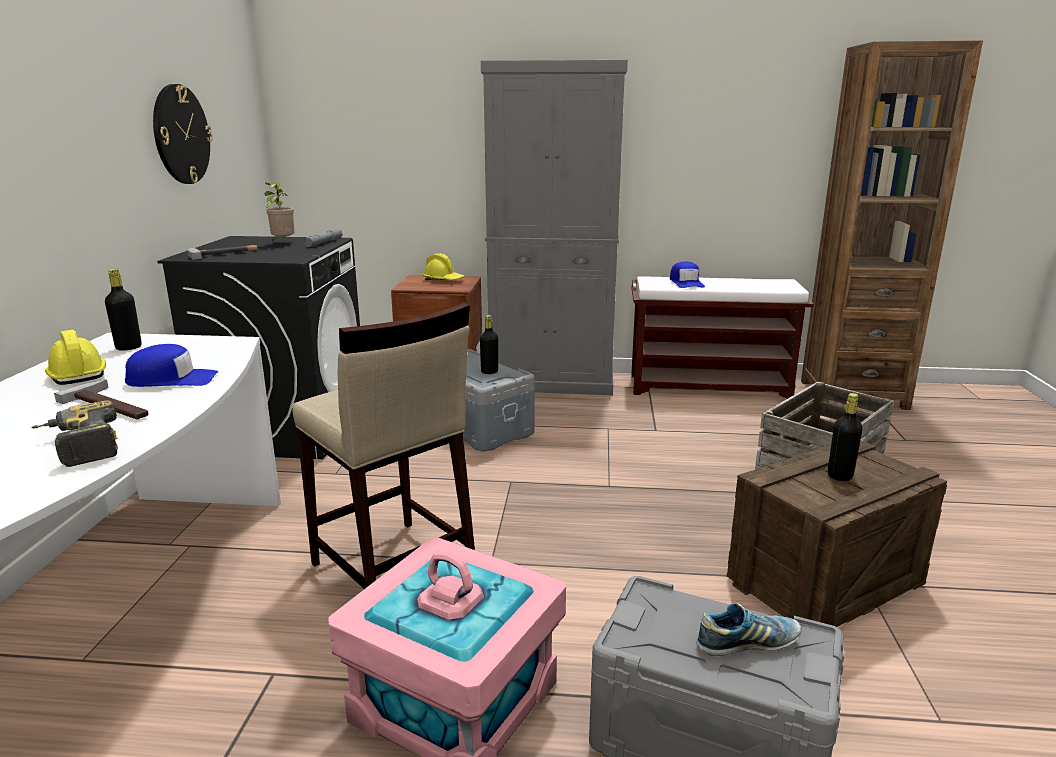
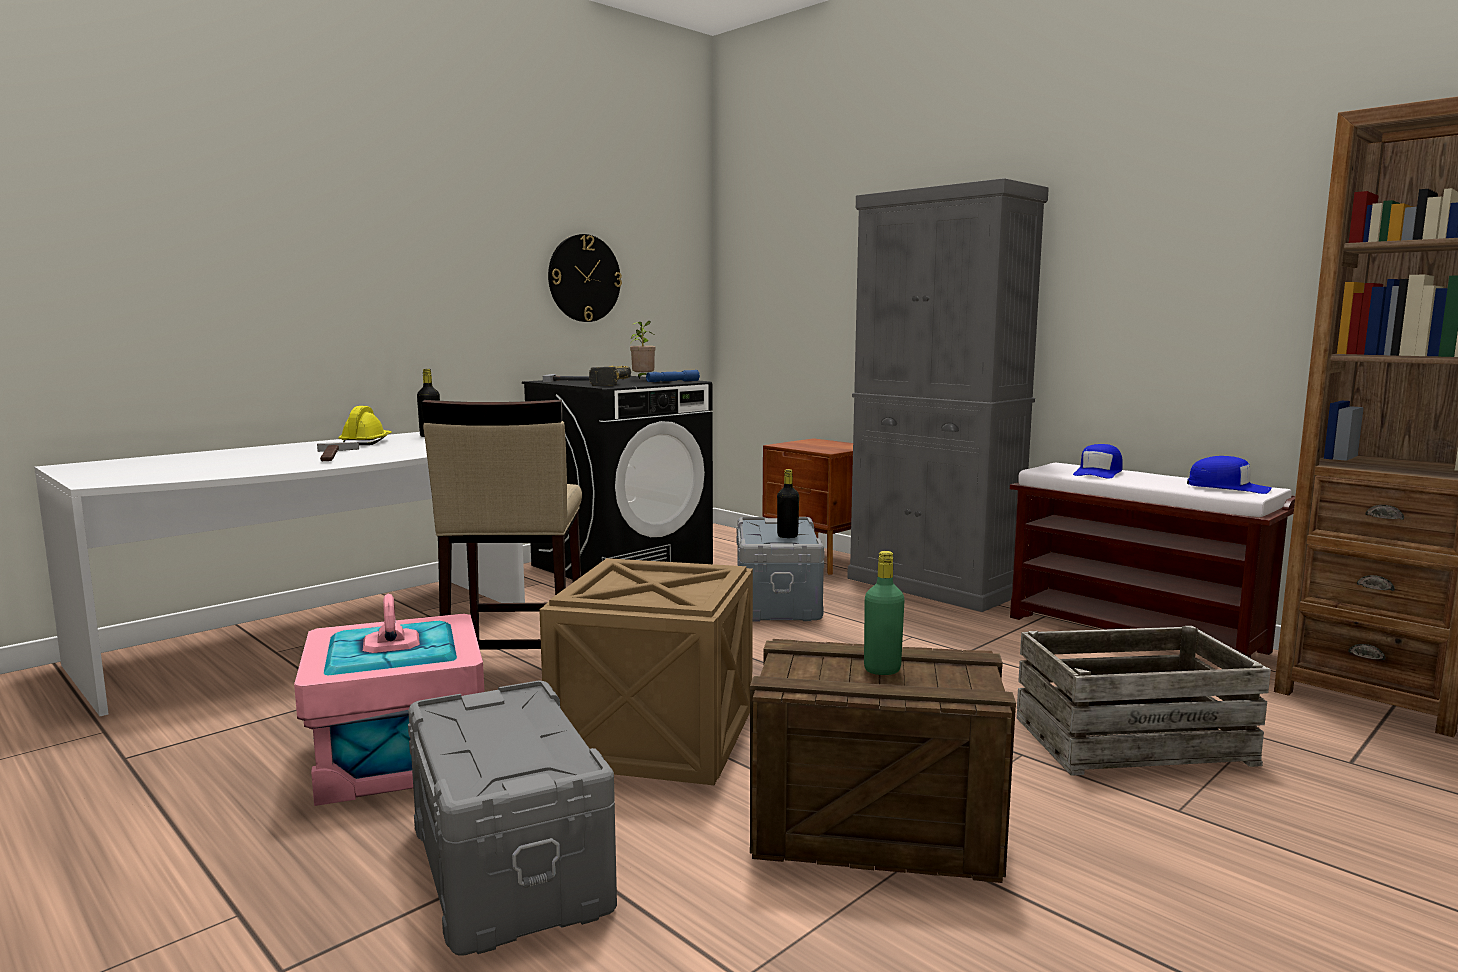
camera: 40 degrees right, 10 degrees down
power drill [32,401,118,467] -> power drill moved to [589,366,631,386]
blue cap [125,344,218,387] -> blue cap moved to [1187,456,1271,494]
grey flashlight [304,228,343,247] -> blue flashlight [646,370,700,382]
yellow hard hat [422,253,465,280] -> none
shoe [696,603,802,656] -> none
black bottle [828,393,863,481] -> green bottle [864,551,905,675]
none -> crate [539,558,753,785]

